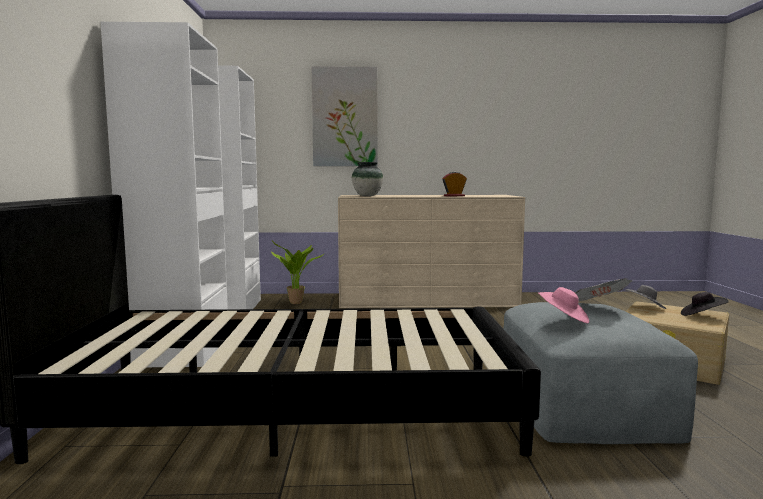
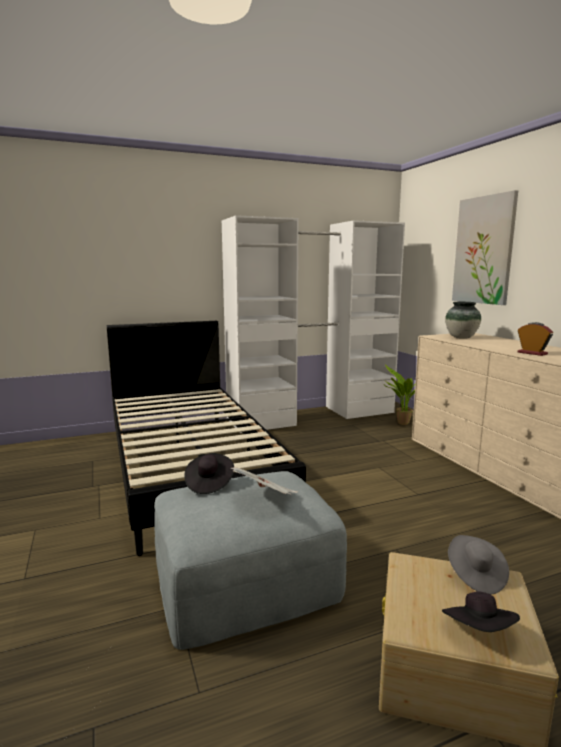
camera: 70 degrees right, 5 degrees up
pink hat [538,287,589,323] -> black hat [184,453,234,494]

